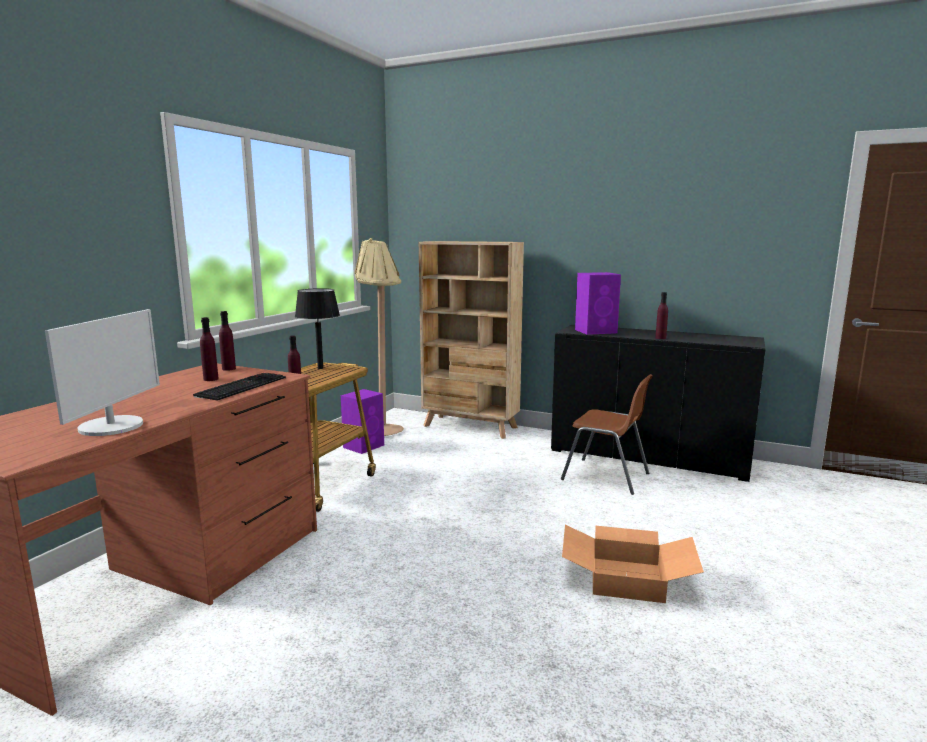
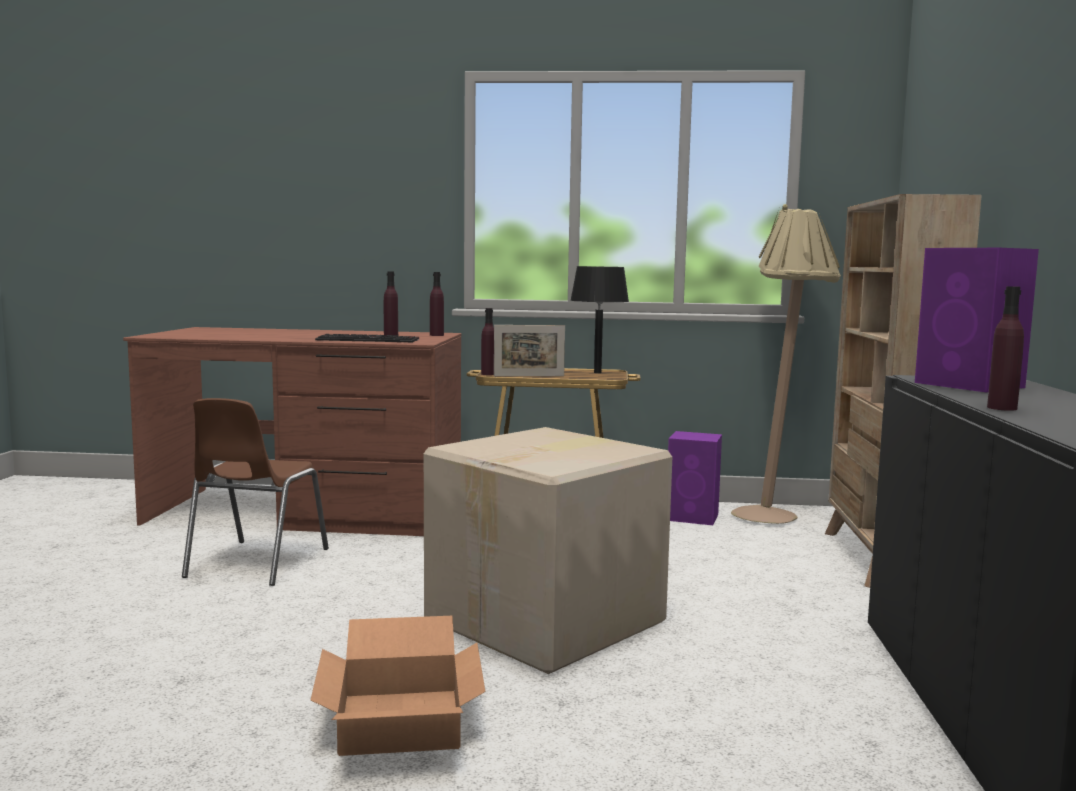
camera: 70 degrees right, 5 degrees down
monitor [45,309,160,436] -> none
brown chair [561,374,653,495] -> brown chair moved to [182,398,329,586]
none -> cardboard box [424,427,672,674]
none -> picture frame [494,325,565,376]

